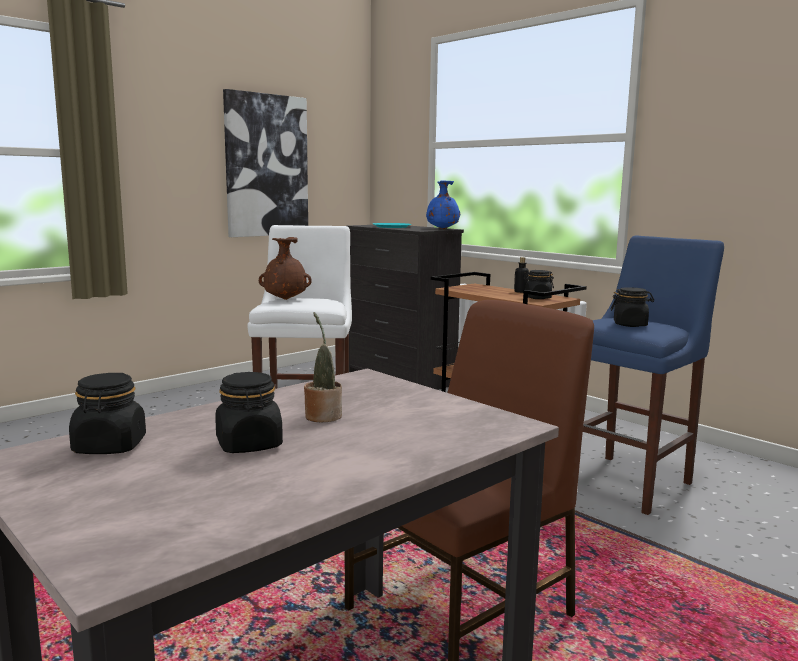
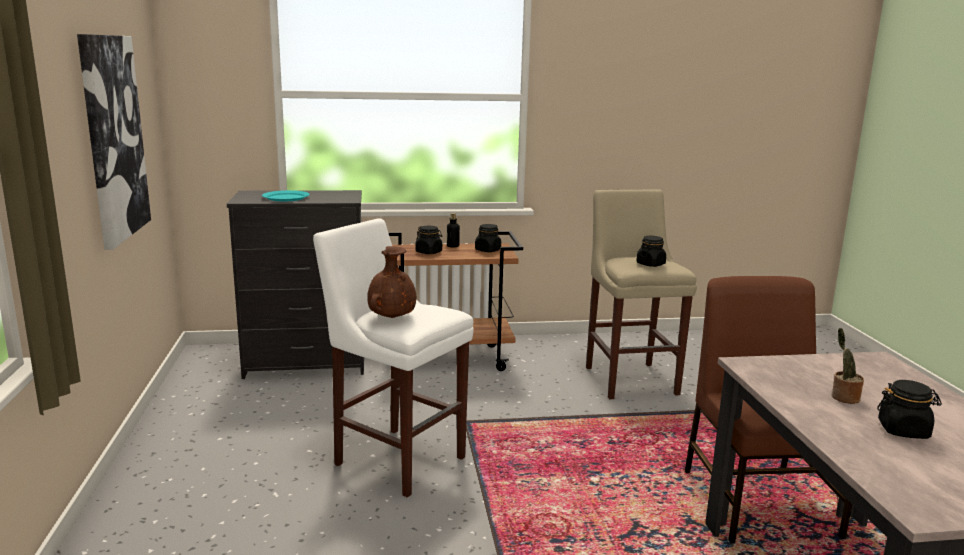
camera: 55 degrees left, 5 degrees up
black jar [69,373,146,454] -> black jar moved to [416,226,442,254]
blue vase [426,180,460,229] -> none
blue stool [583,236,724,515] -> beige stool [586,189,697,399]

